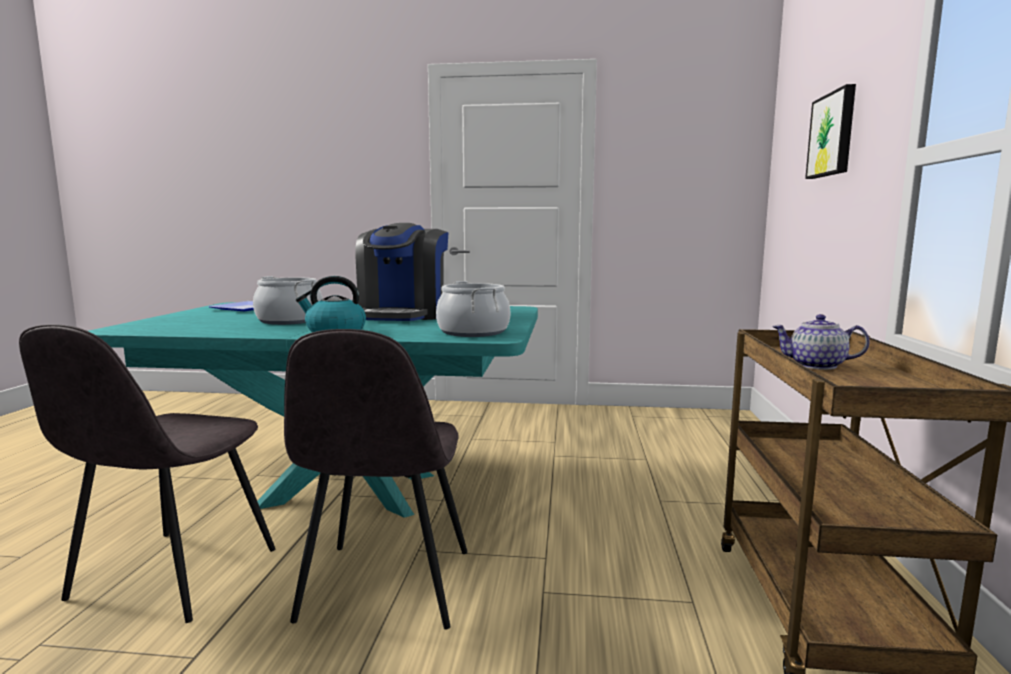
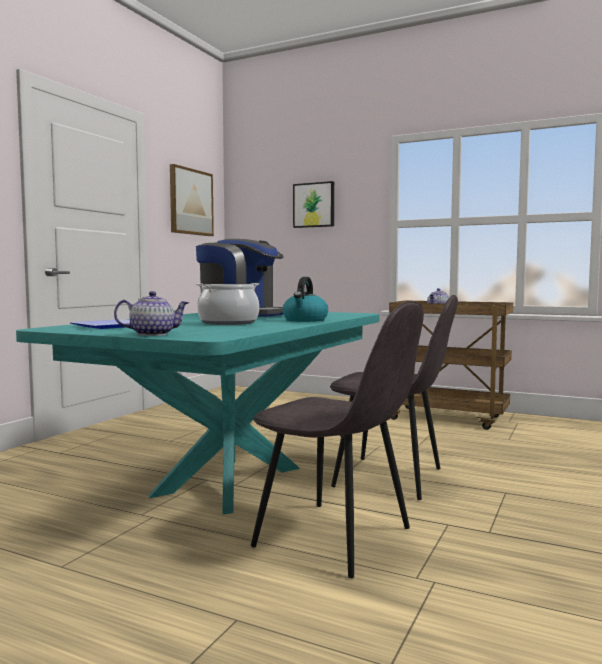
camera: 70 degrees left, 5 degrees down
cooking pot [436,281,511,337] -> none
none -> teapot [114,291,189,336]
none -> picture [170,164,214,236]

